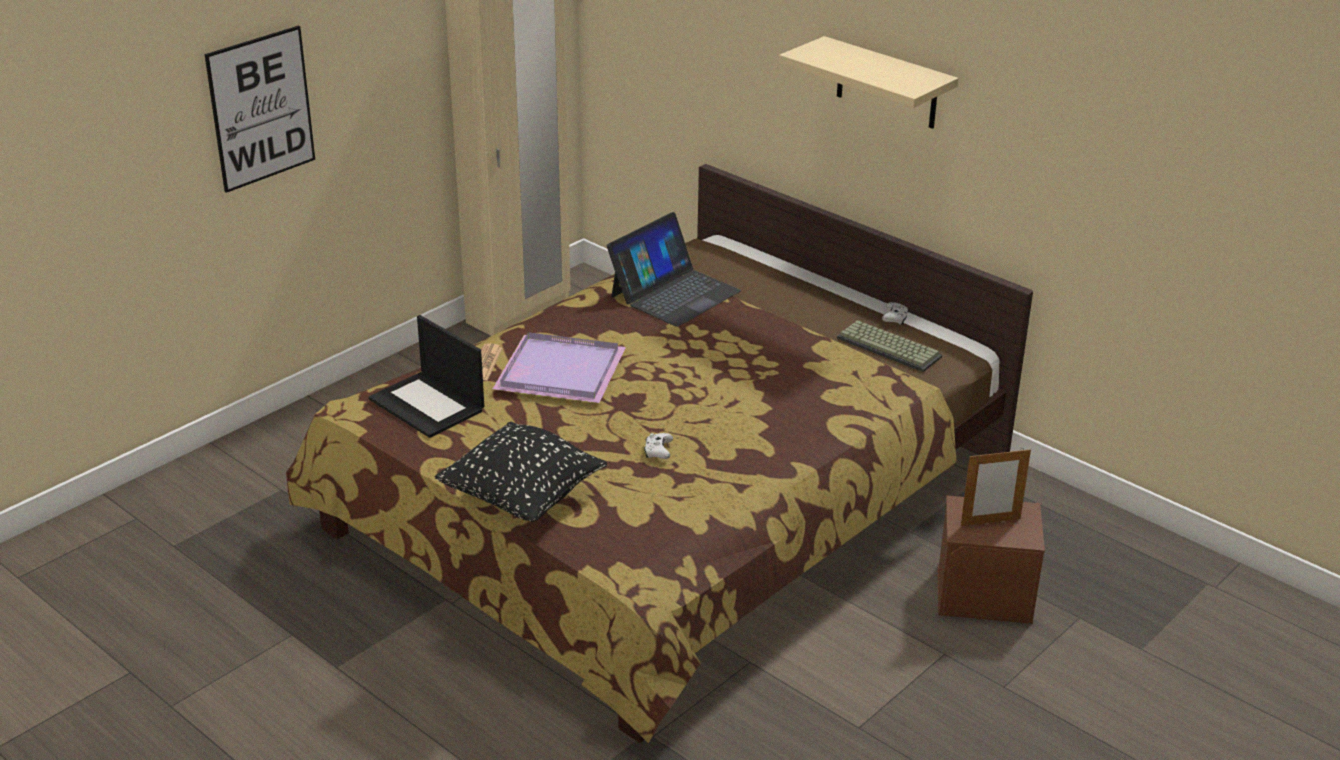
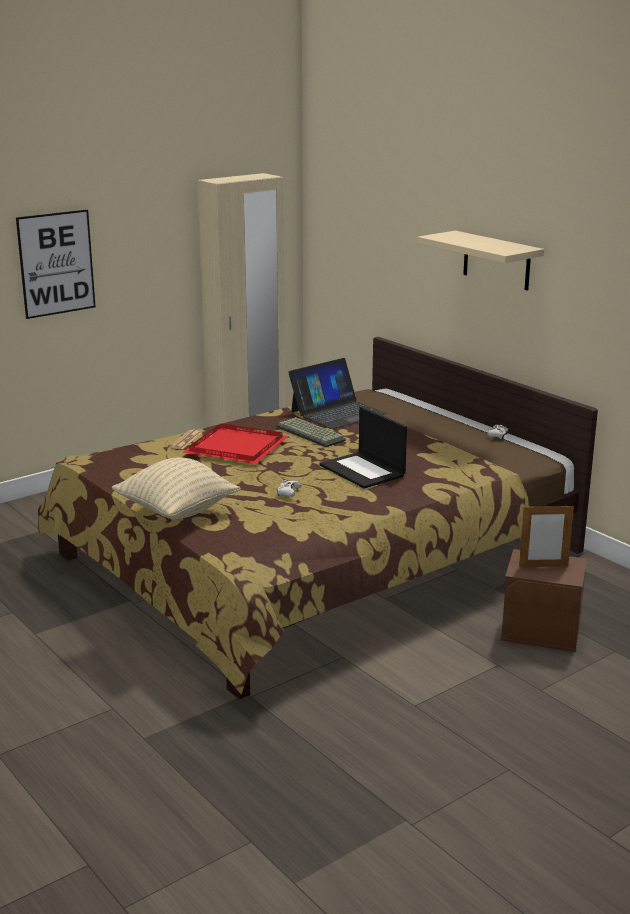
camera: 10 degrees right, 10 degrees down
laptop [369,315,484,438] -> laptop moved to [320,406,407,489]
black pillow [435,422,607,522] -> beige pillow [112,458,241,519]
purple tray [493,332,626,403] -> red tray [184,423,289,464]
keyboard [837,320,942,372] -> keyboard moved to [277,417,346,447]

